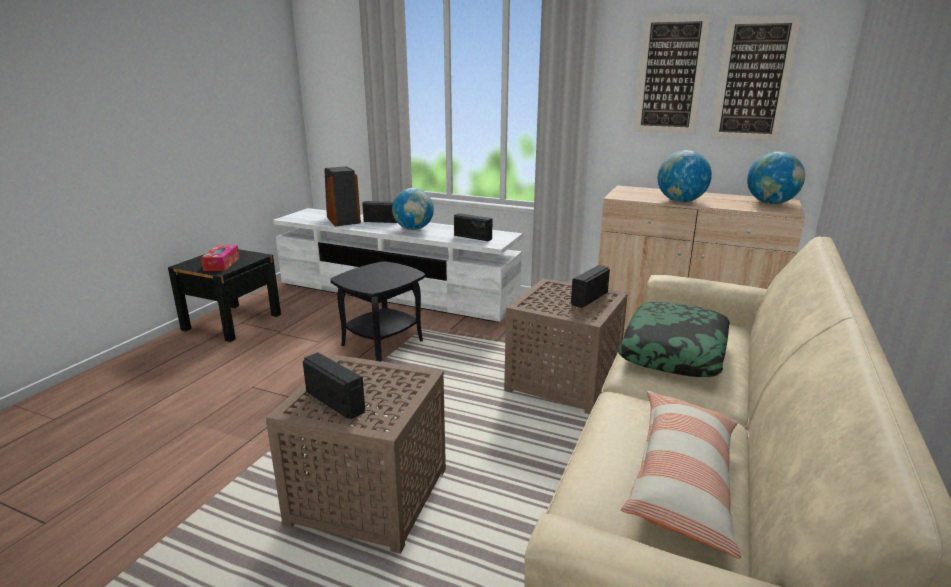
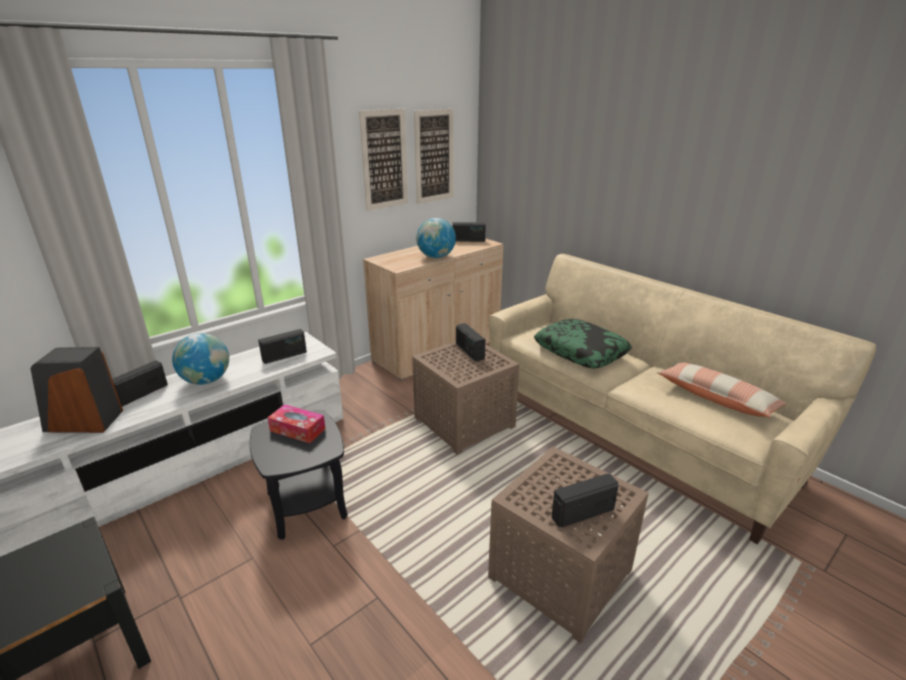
camera: 65 degrees left, 5 degrees up
tissue box [201,245,240,271] -> tissue box moved to [268,404,326,443]
globe [747,151,805,204] -> radio [452,222,486,242]

